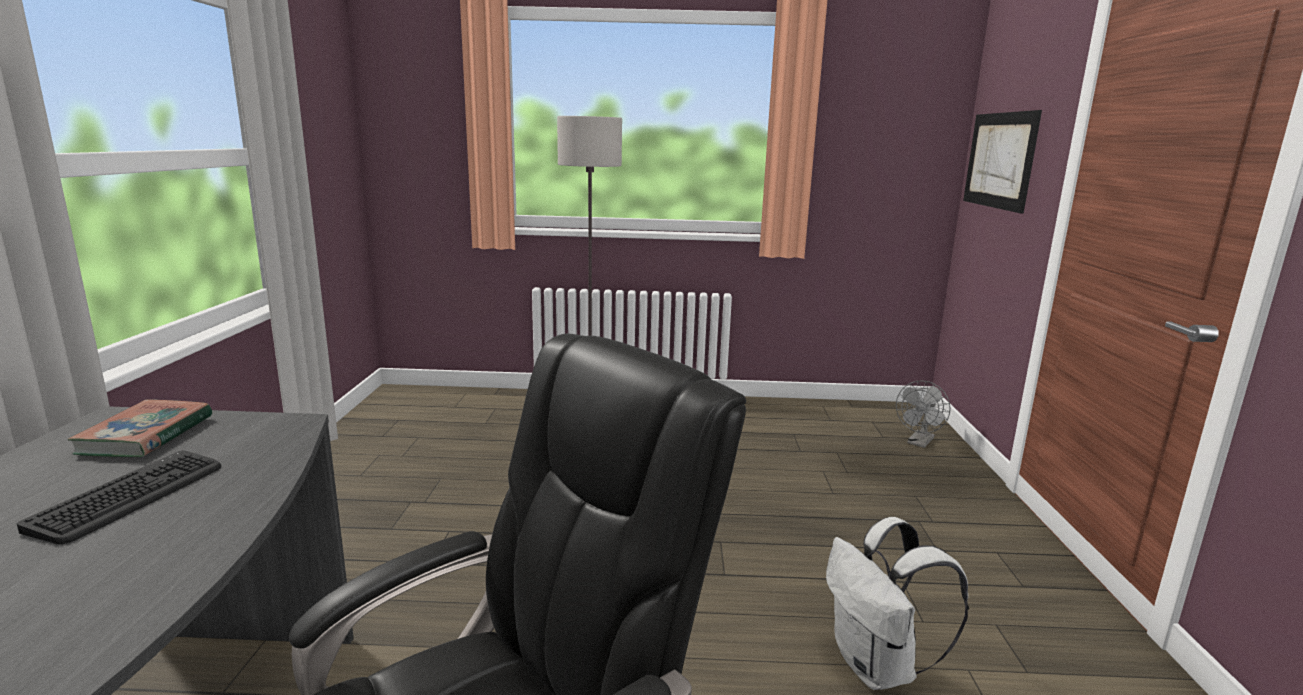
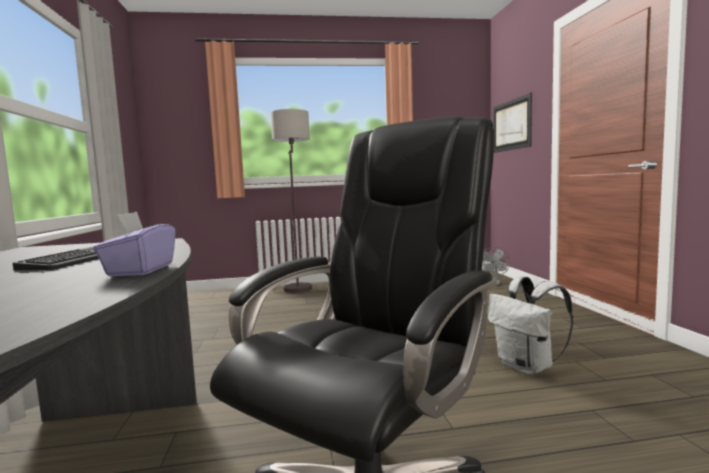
camera: 10 degrees left, 10 degrees down
book [67,399,212,457] -> none
none -> purple tissue box [94,211,176,276]

